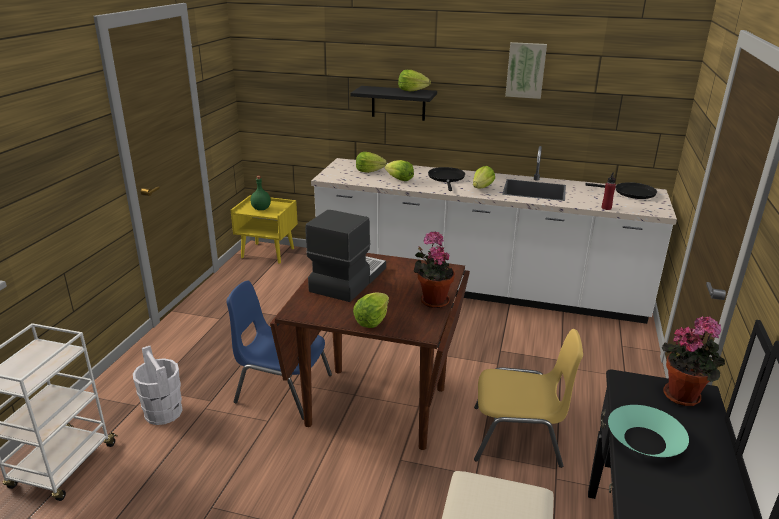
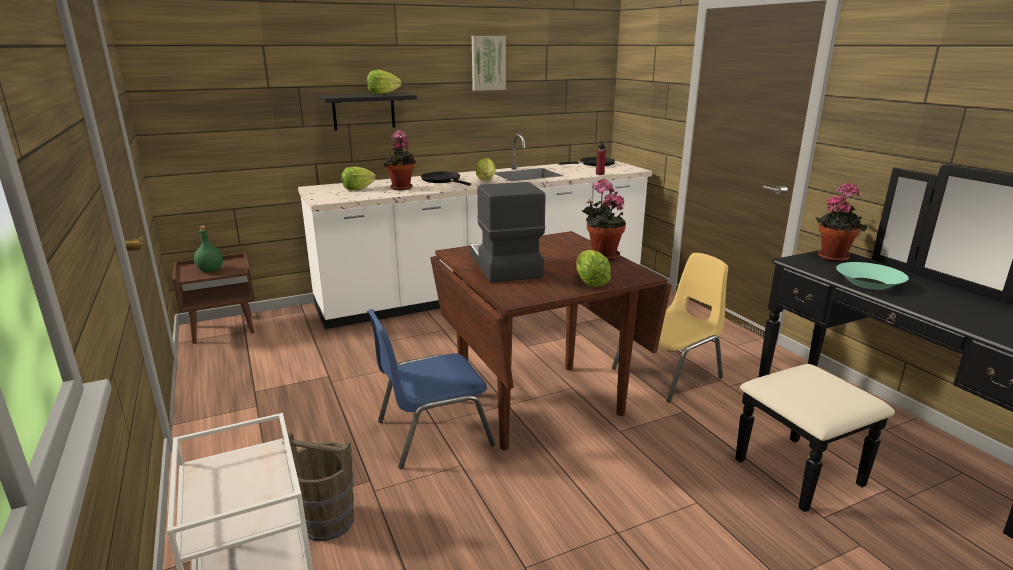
camera: 40 degrees left, 5 degrees down
white bucket [133,345,183,425] -> brown bucket [283,432,354,541]
yellow nightstand [231,195,298,263] -> brown nightstand [172,253,255,344]
lettuce [385,160,414,181] -> potted plant [384,130,416,190]

